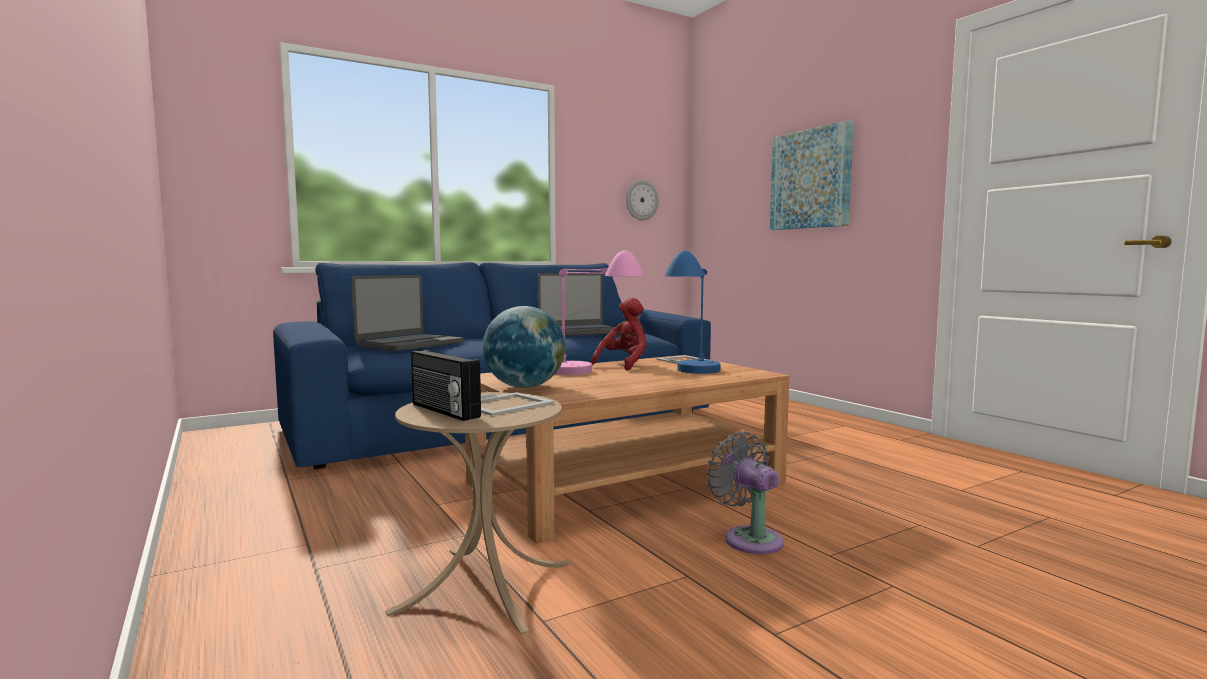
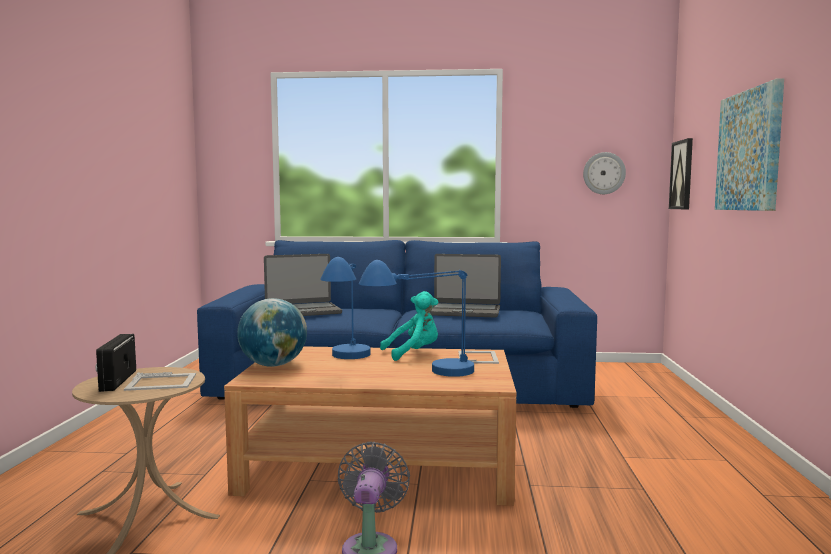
camera: 35 degrees right, 0 degrees up
pink table lamp [555,251,644,375] -> blue table lamp [320,257,371,359]
red plush toy [591,298,646,371] -> turquoise plush toy [380,291,438,361]
none -> picture [669,138,693,209]

